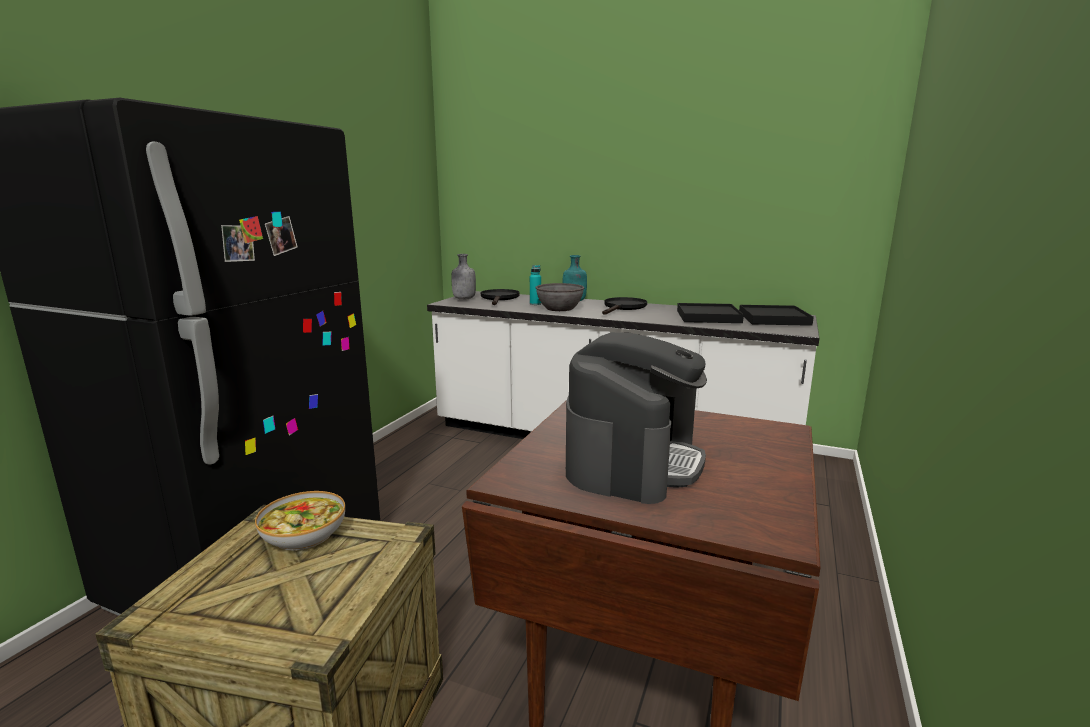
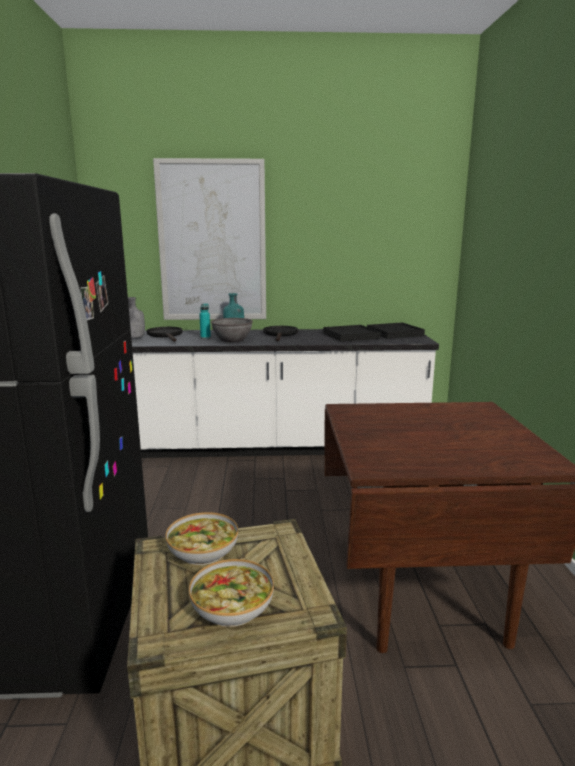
camera: 25 degrees left, 0 degrees up
coffee machine [566,332,707,504] -> none
none -> picture [153,158,266,320]
none -> bowl [189,559,274,627]

